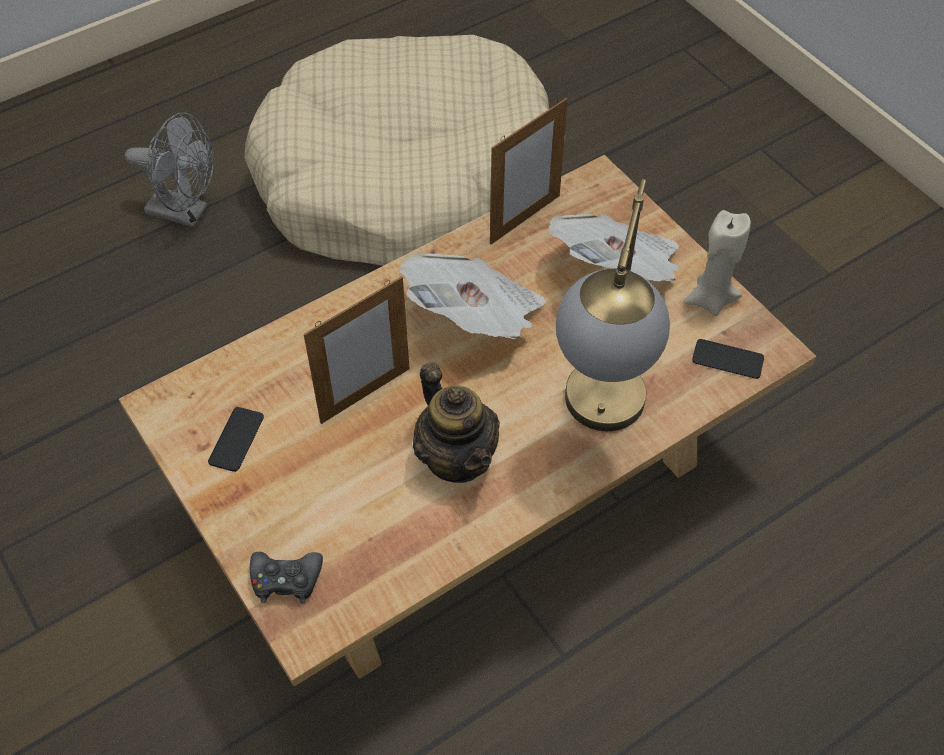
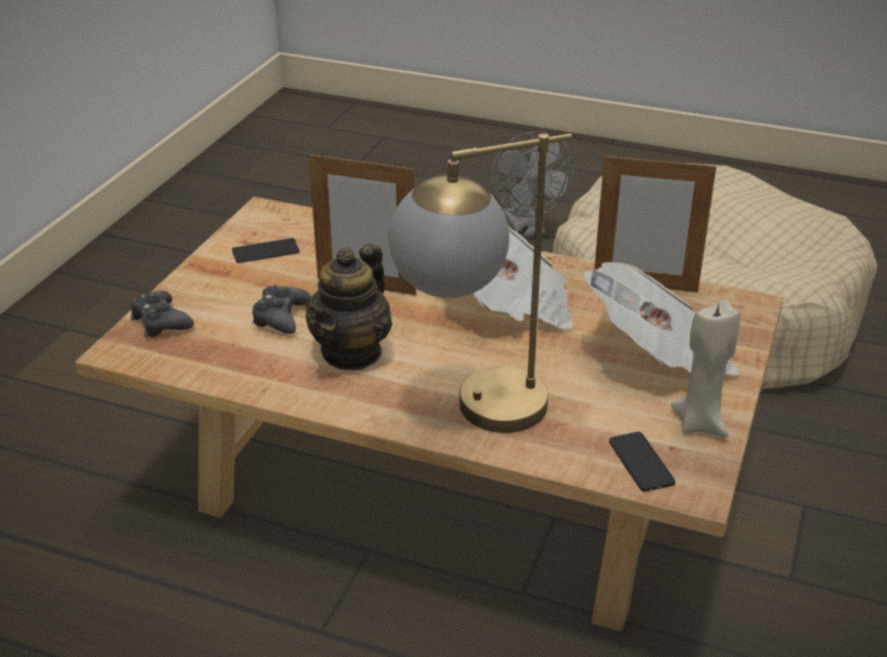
camera: 55 degrees right, 20 degrees down
none -> black game controller [252,285,311,334]

